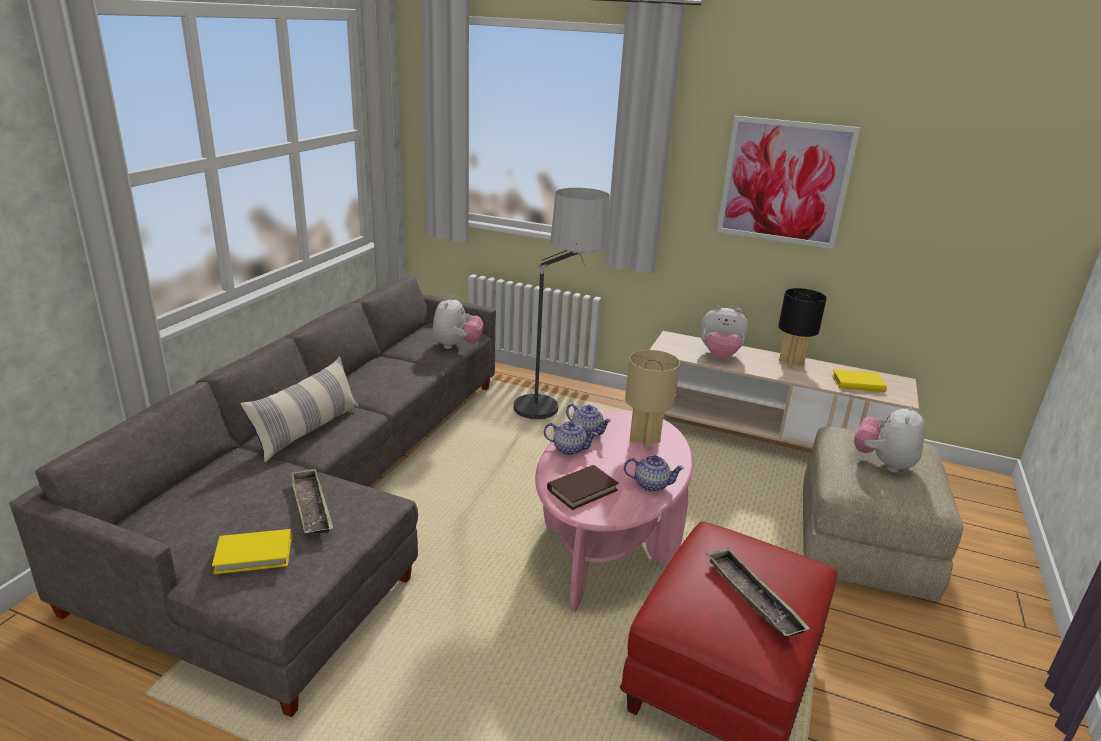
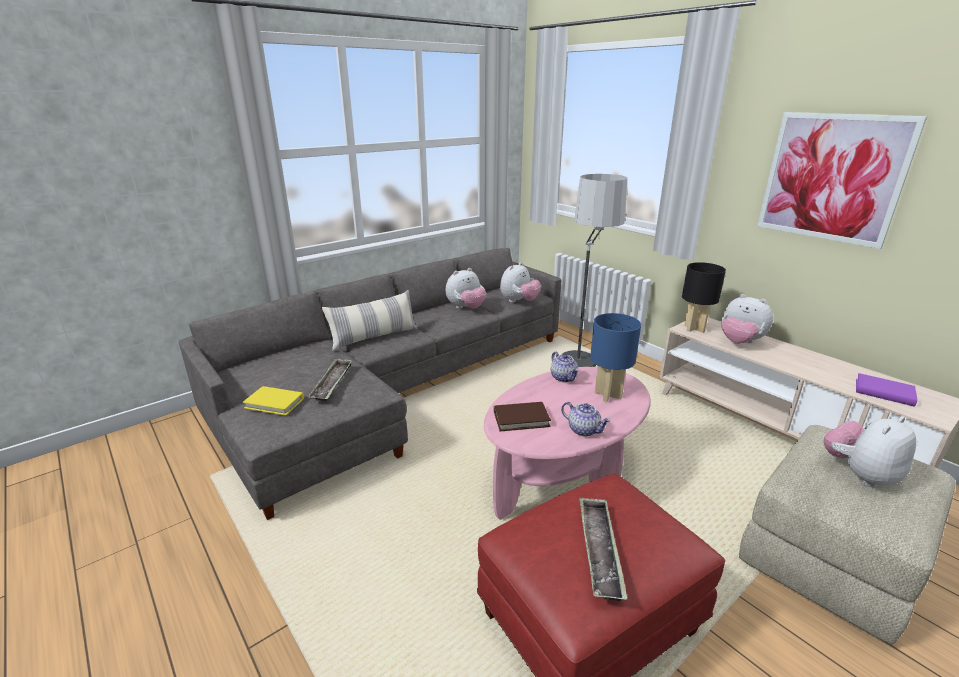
camera: 30 degrees right, 0 degrees up
teapot [544,421,598,455] -> none
beige table lamp [625,350,680,449] -> blue table lamp [590,313,641,402]
black table lamp [778,288,827,367] -> black table lamp moved to [682,262,726,333]
yellow book [832,369,887,392] -> purple book [856,373,918,407]
none -> plush toy [446,268,487,309]

